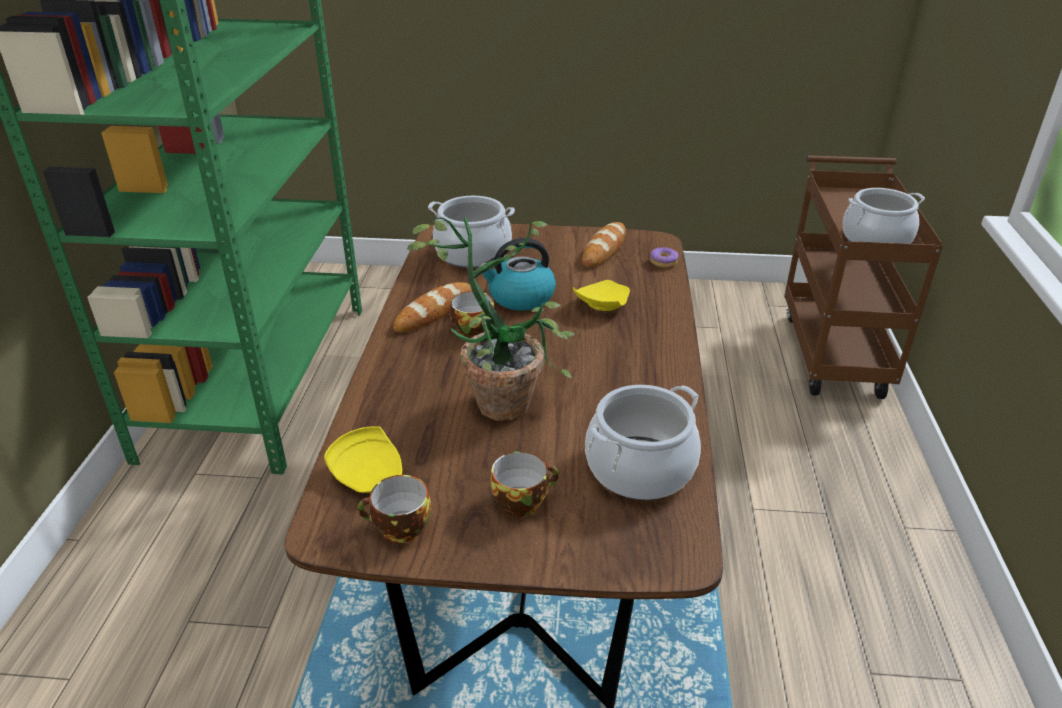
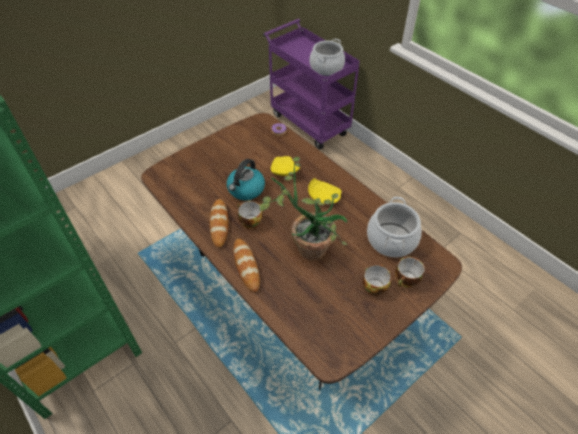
camera: 45 degrees left, 15 degrees up
yellow plate [324,426,402,493] -> yellow plate moved to [308,178,342,204]
cup [357,475,431,543] -> cup moved to [395,257,425,287]
cooking pot [428,196,515,268] -> none
bread [582,222,626,267] -> bread moved to [234,239,260,292]
brown cart [784,155,943,399] -> purple cart [263,19,360,150]

